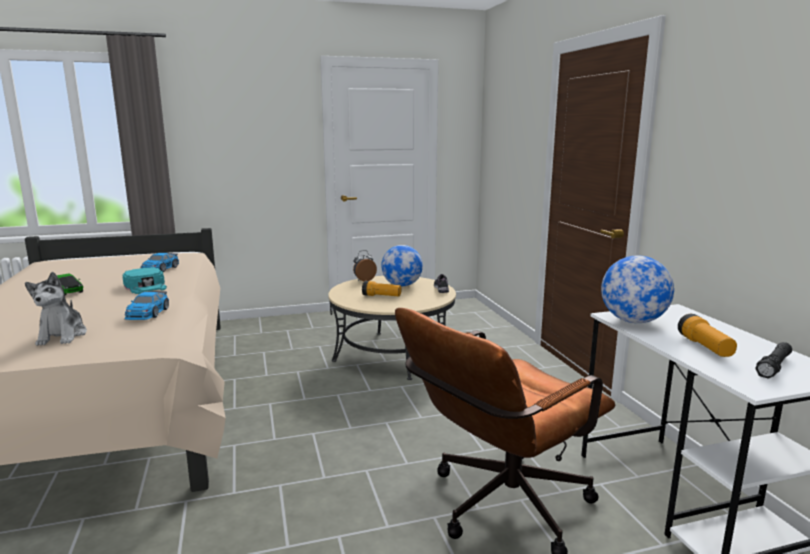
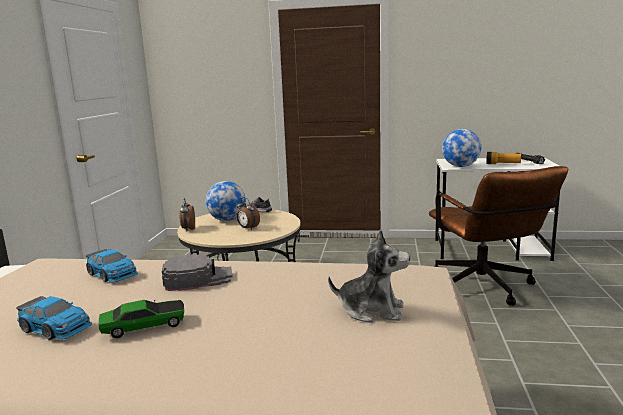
camera: 65 degrees left, 0 degrees up
turquoise cap [123,267,167,294] -> grey cap [162,254,233,291]
toy car [124,291,169,320] -> toy car moved to [16,296,92,340]
flashlight [362,281,401,296] -> alarm clock [237,197,260,230]

